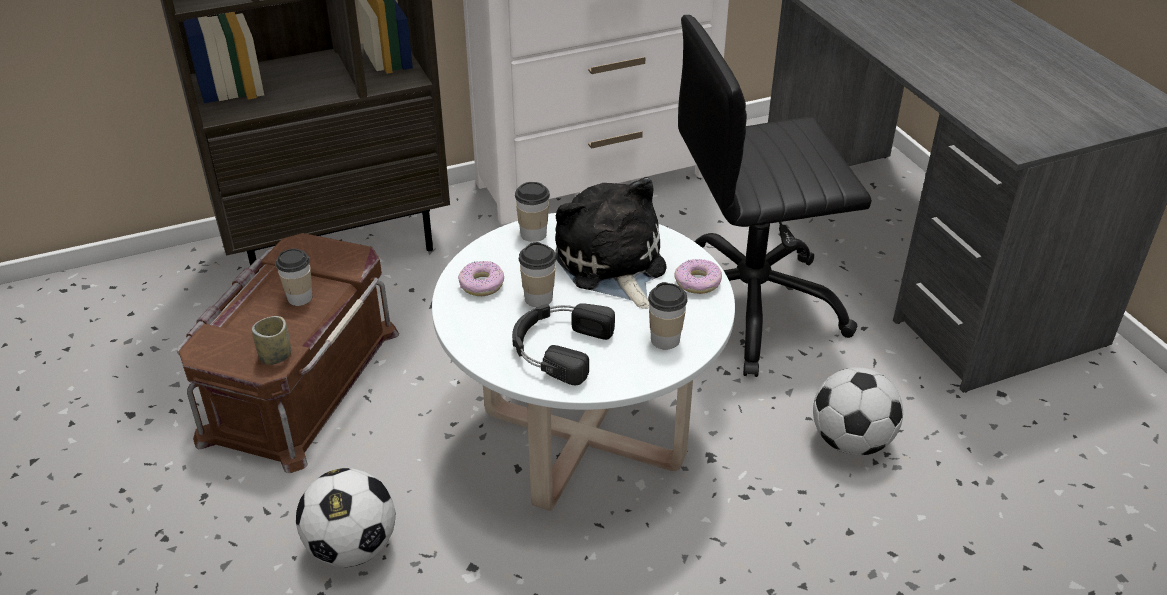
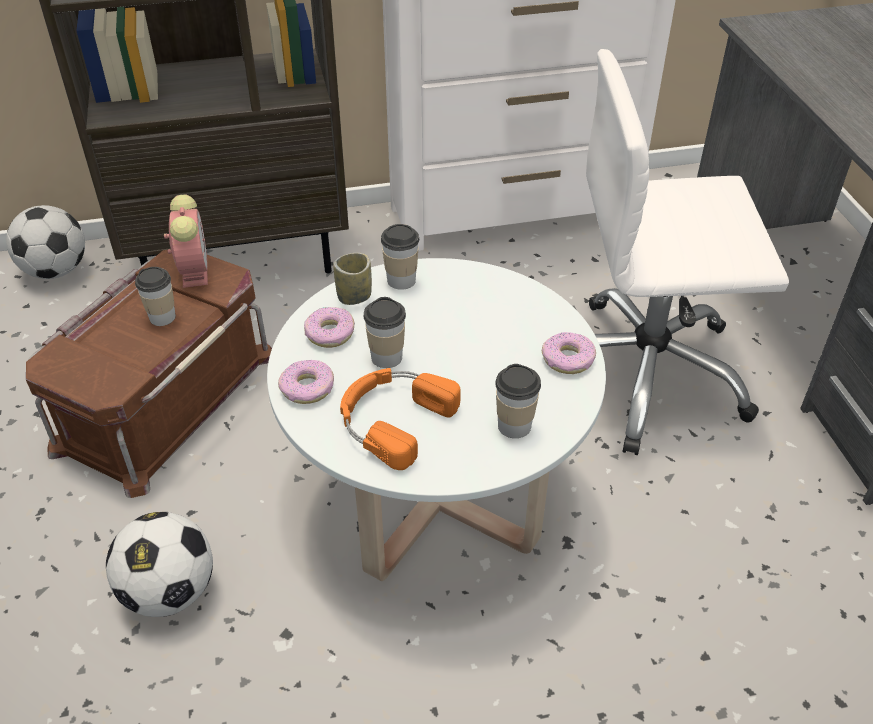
camera: 10 degrees right, 5 degrees up
cup [252,316,291,365] -> cup moved to [333,253,372,305]
black headphones [512,303,615,385] -> orange headphones [340,368,461,470]
plush toy [555,177,666,309] -> none
black office chair [678,15,872,377] -> white office chair [586,49,789,455]
football [813,367,903,456] -> football moved to [6,205,85,279]
none -> alarm clock [164,194,208,288]
none -> donut [278,360,334,404]

